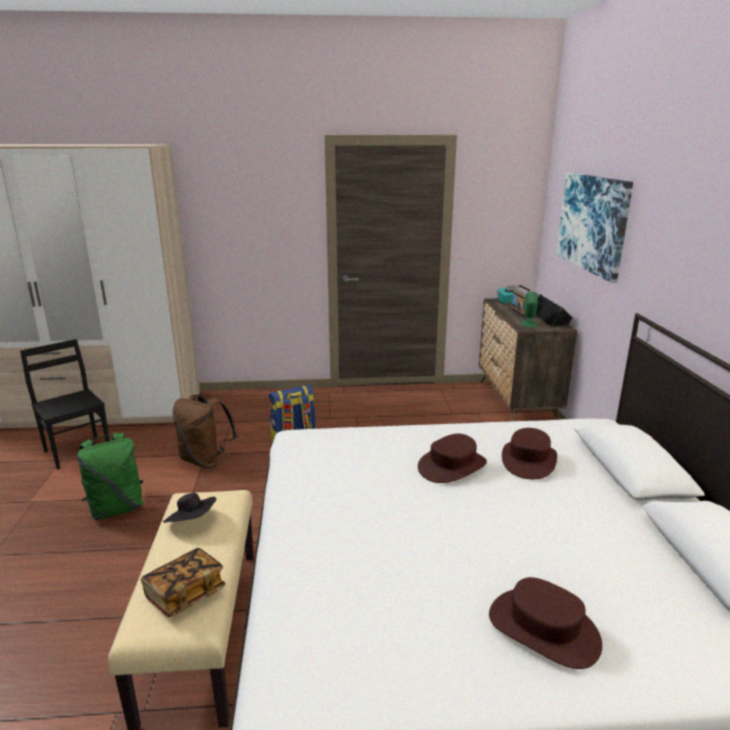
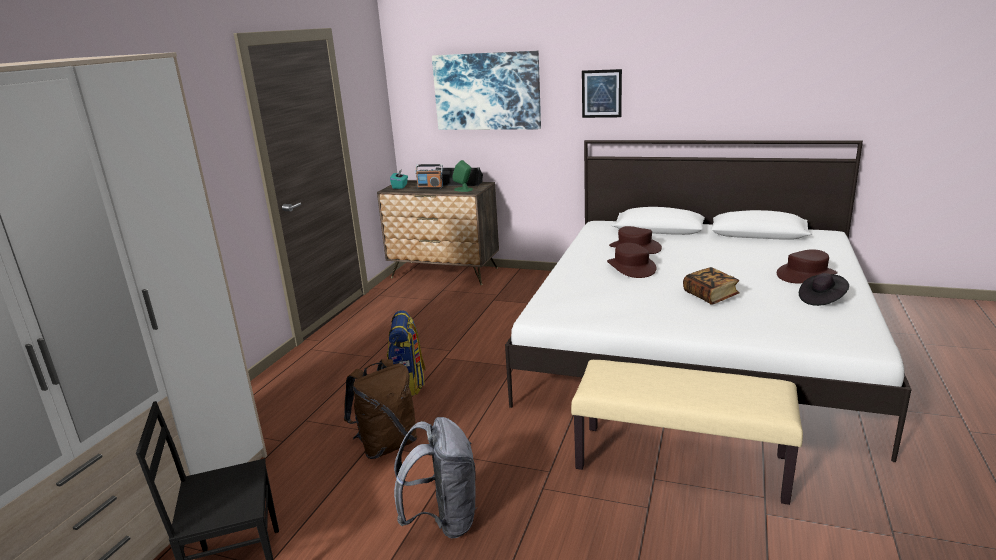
camera: 65 degrees left, 0 degrees up
green backpack [77,433,143,520] -> grey backpack [394,417,477,538]
book [141,548,225,617] -> book moved to [683,267,739,305]
black hat [163,493,216,523] -> black hat moved to [799,273,849,306]
none -> picture [582,69,622,118]

